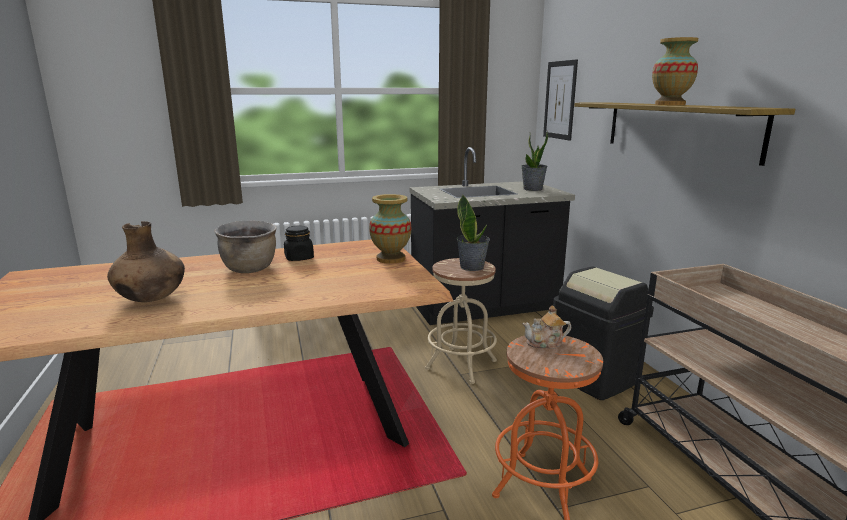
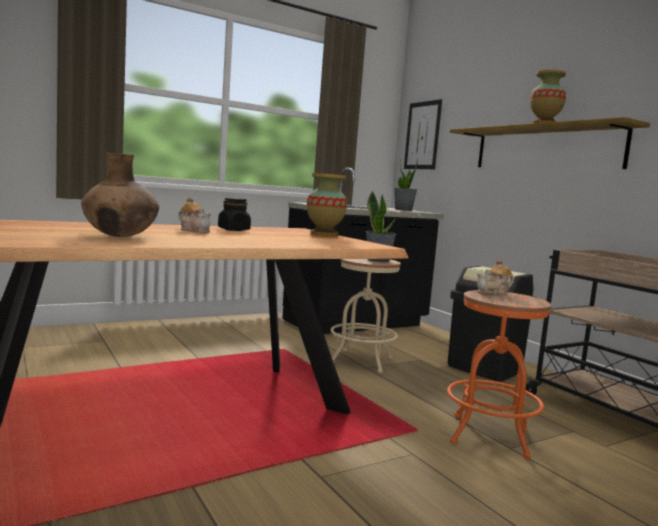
camera: 15 degrees left, 10 degrees down
brown cooking pot [214,220,277,273] -> teapot [178,197,211,233]

